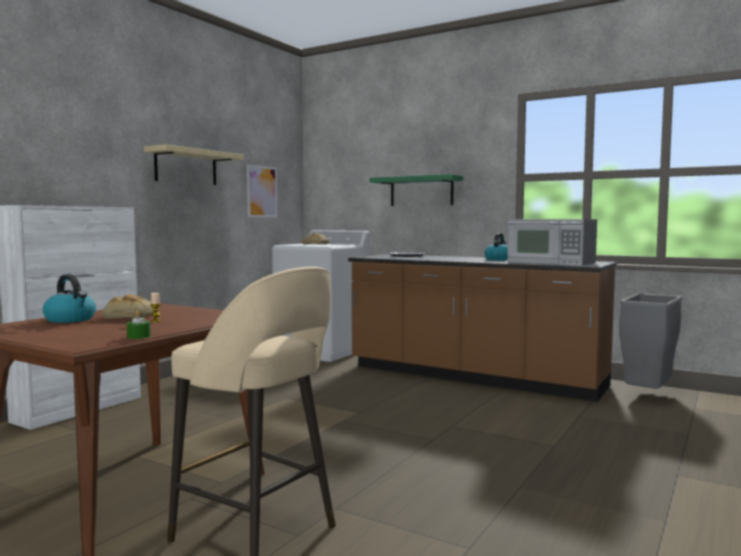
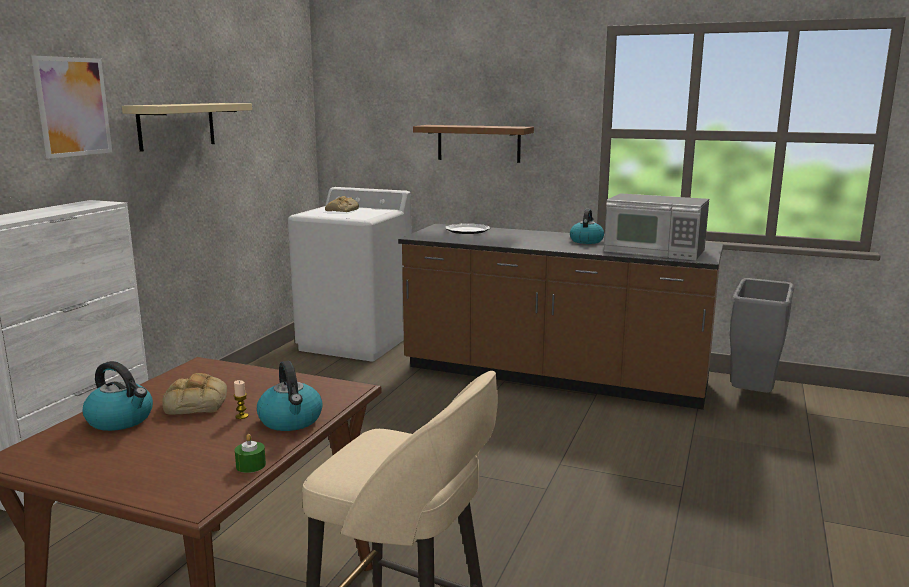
camera: 10 degrees left, 10 degrees up
picture [247,164,277,217] -> picture moved to [32,56,112,159]
green shelf [370,174,463,206] -> brown shelf [413,125,534,163]
none -> kettle [257,361,323,431]

